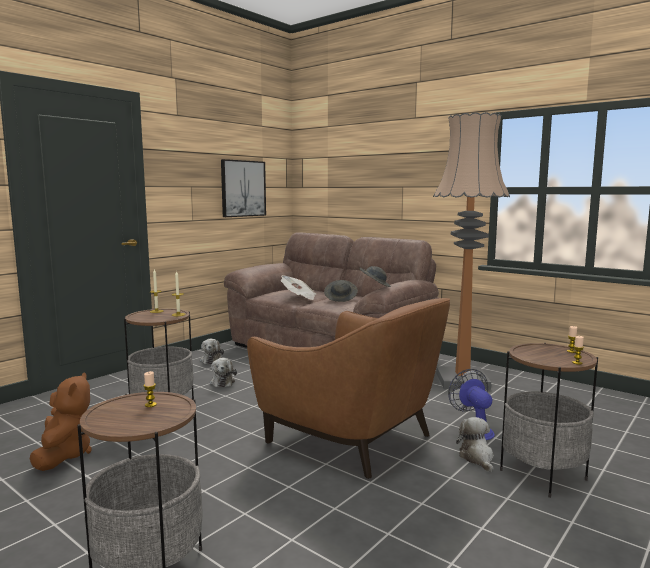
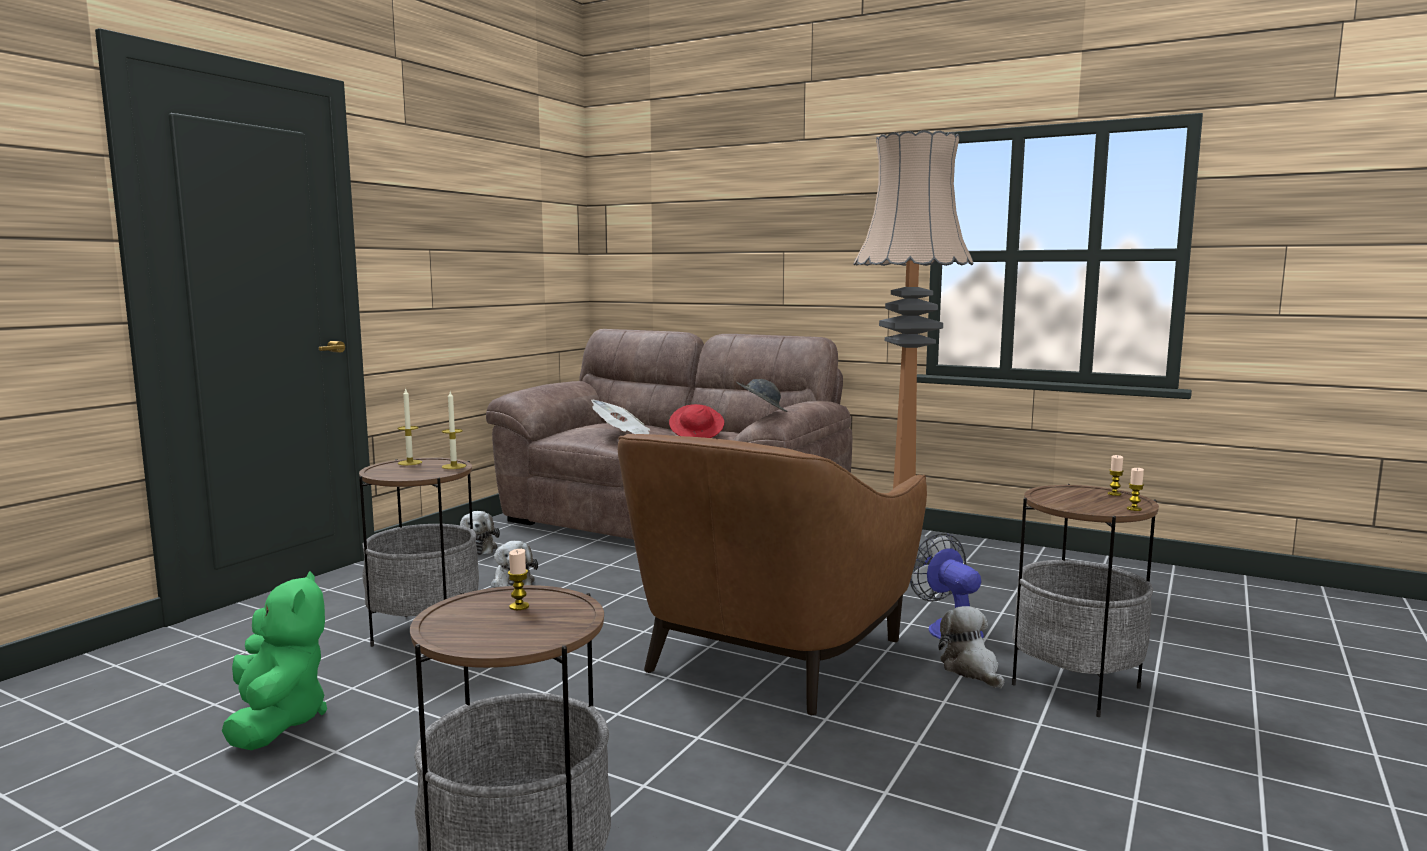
camera: 10 degrees left, 0 degrees up
brown plush toy [30,372,92,471] -> green plush toy [222,571,327,750]
picture [221,159,266,217] -> none
brown armchair [247,298,450,479] -> brown armchair turned 90 degrees clockwise [618,434,927,715]
grey hat [324,280,358,302] -> red hat [669,404,724,438]

